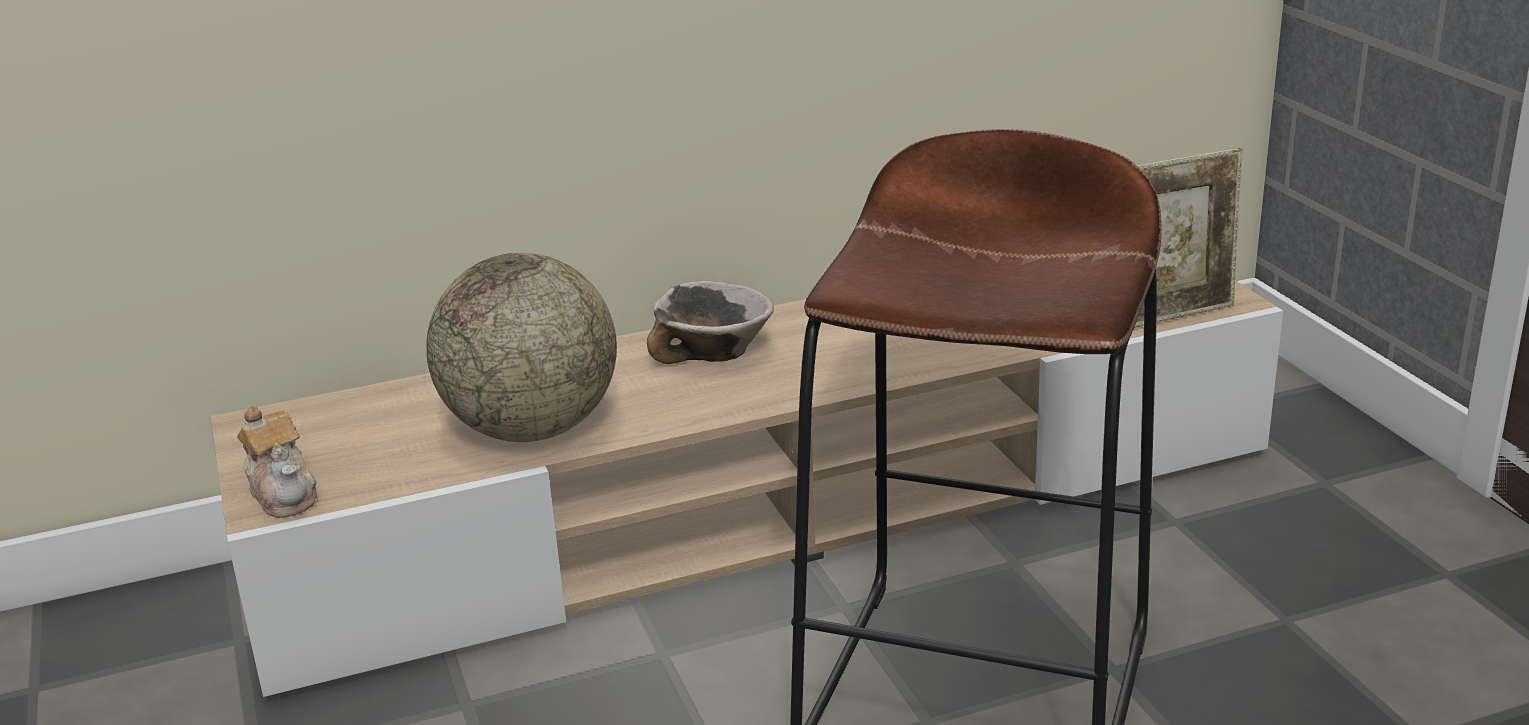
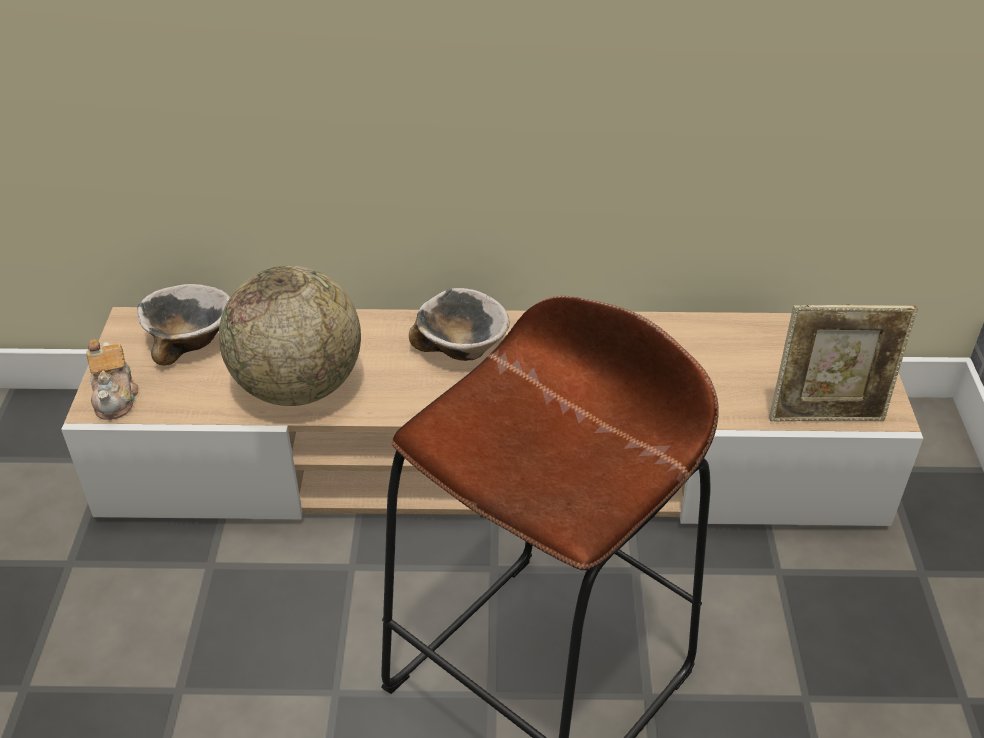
camera: 20 degrees right, 15 degrees up
none -> bowl [137,284,230,366]

